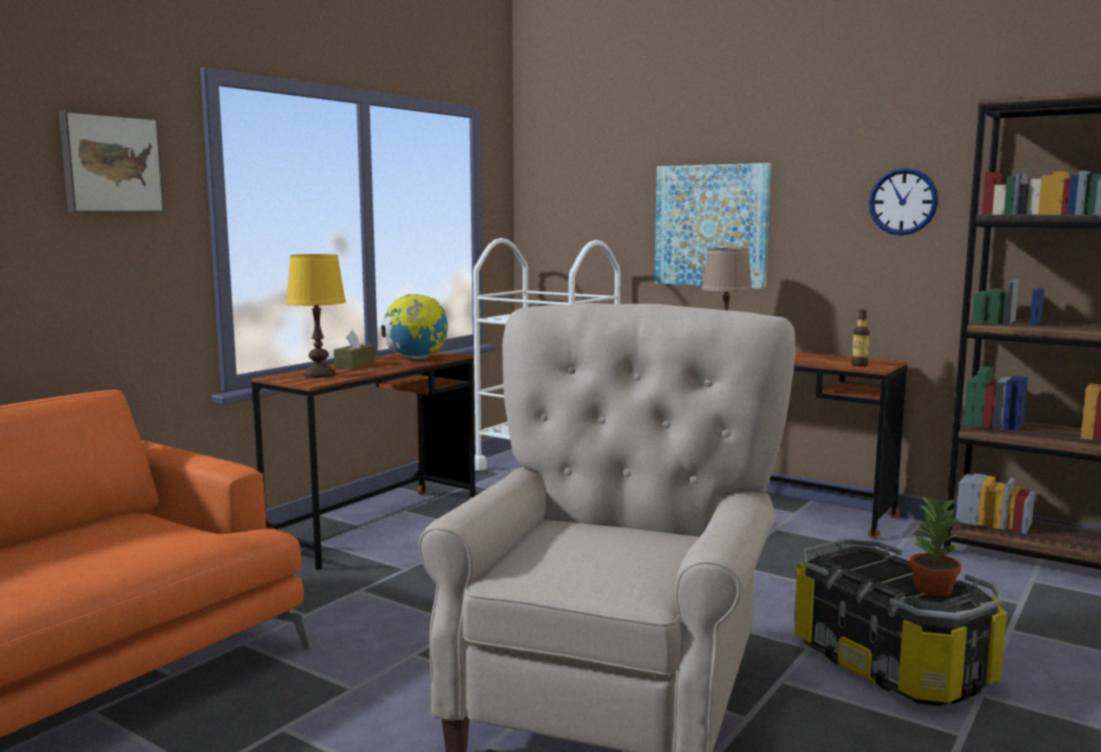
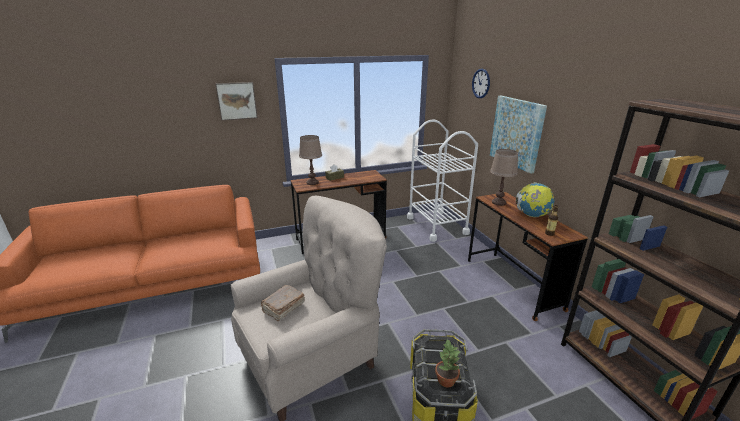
camera: 35 degrees right, 15 degrees up
yellow table lamp [286,254,346,378] -> brown table lamp [299,135,322,185]
globe [381,294,448,359] -> globe moved to [516,182,554,217]
wall clock [869,168,938,236] -> wall clock moved to [472,69,490,98]
none -> brown book [261,285,305,321]

